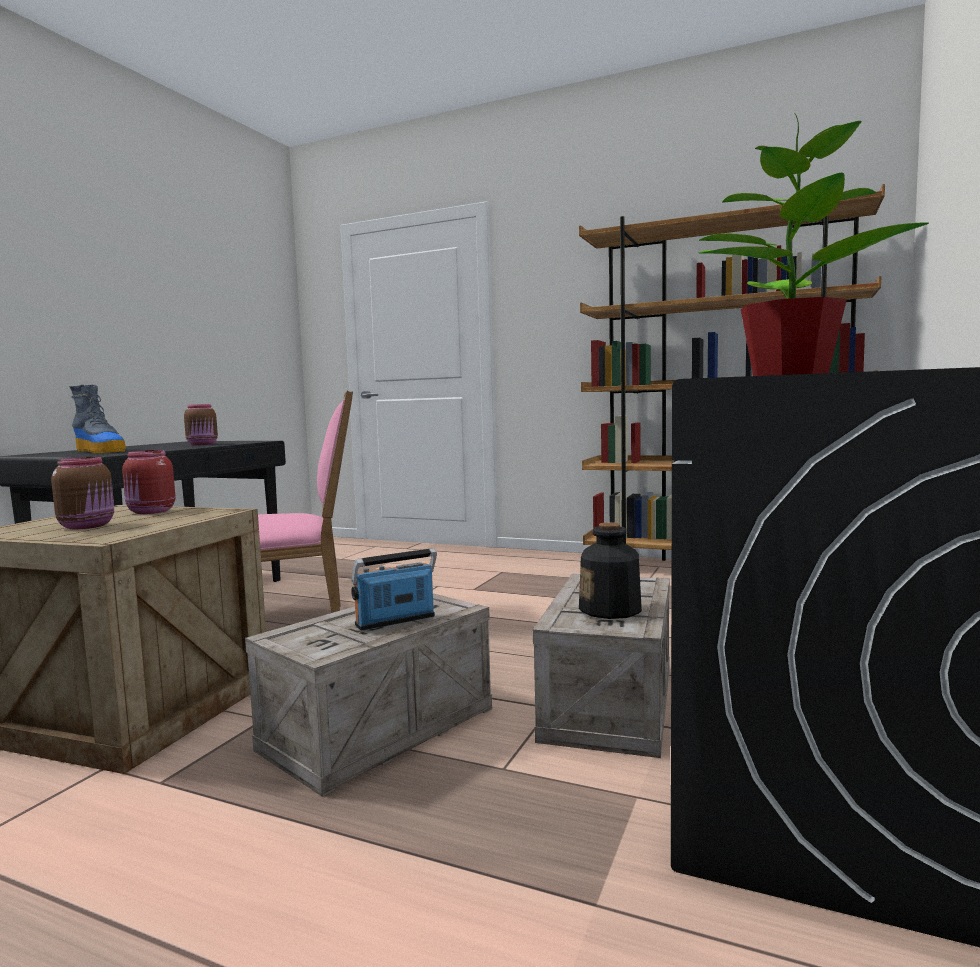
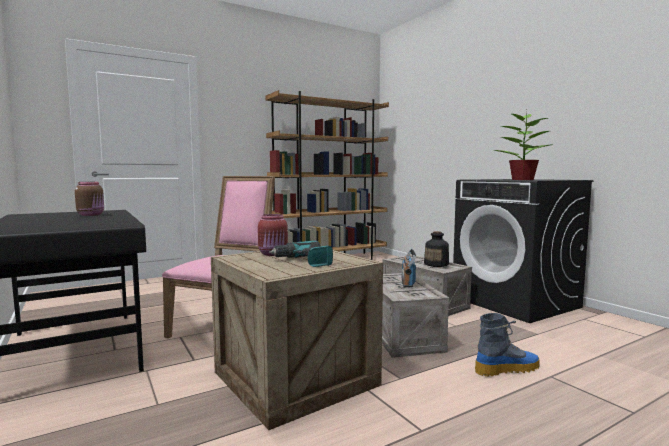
camera: 55 degrees left, 0 degrees up
brown jar [51,457,114,529] -> power drill [269,240,333,267]
boot [69,385,126,453] -> boot moved to [475,313,539,376]

